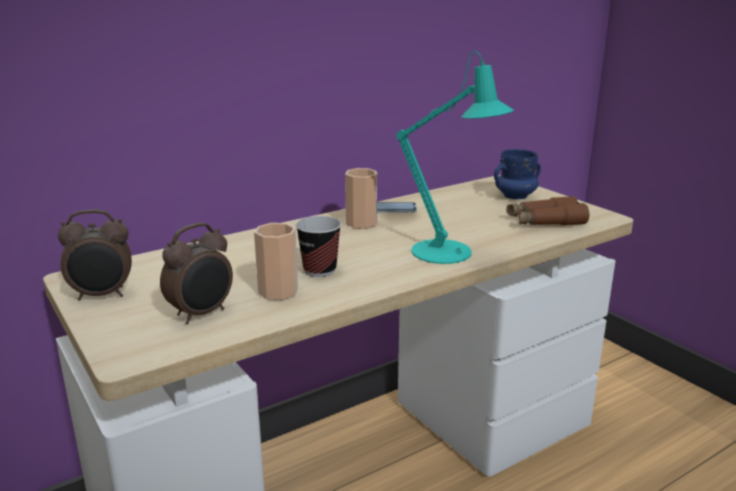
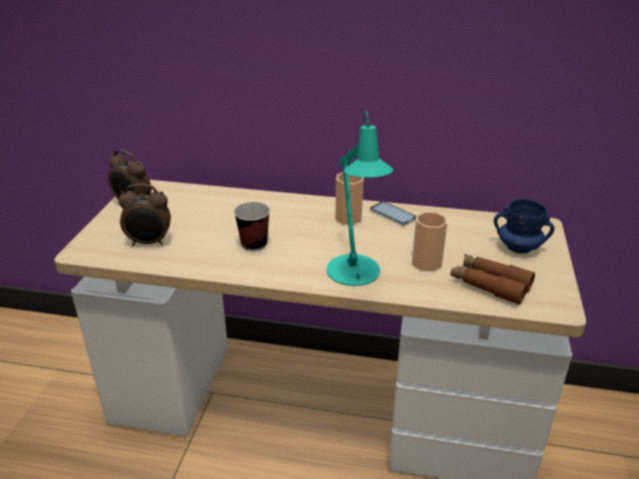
camera: 45 degrees right, 10 degrees up
cup [254,223,298,300] -> cup moved to [412,212,447,271]

